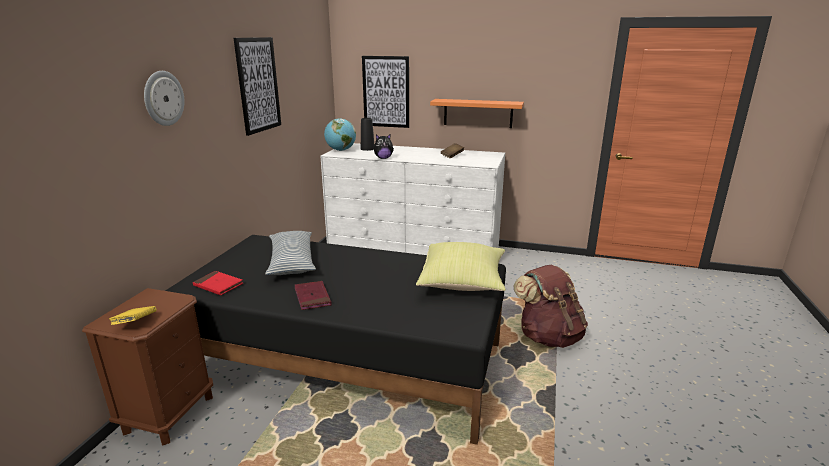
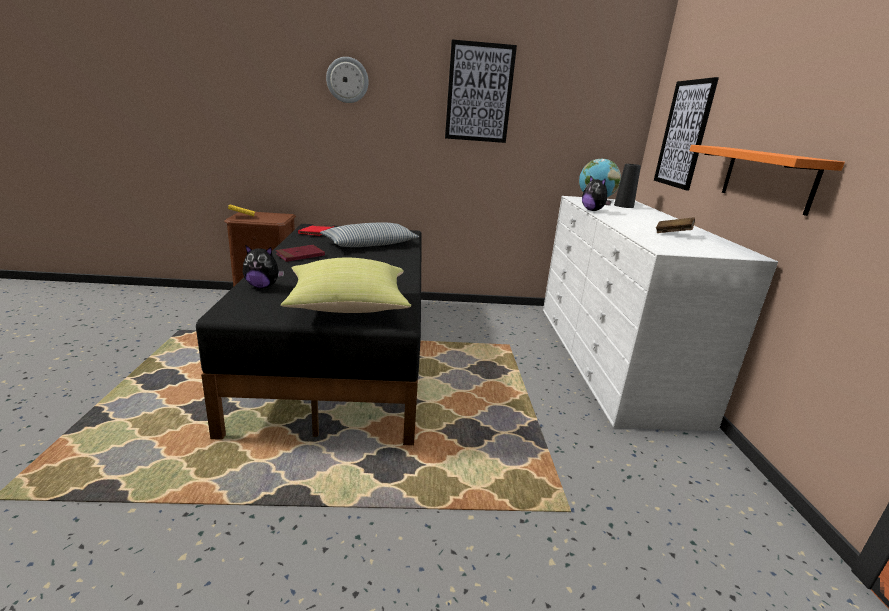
camera: 70 degrees right, 0 degrees up
brown backpack [513,265,588,348] -> none
none -> plush toy [243,245,284,288]

